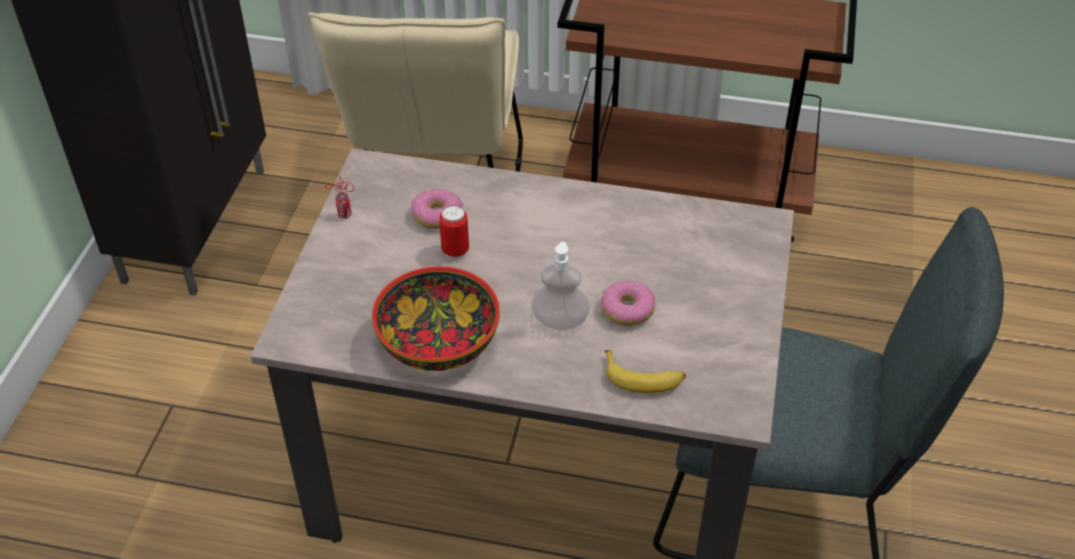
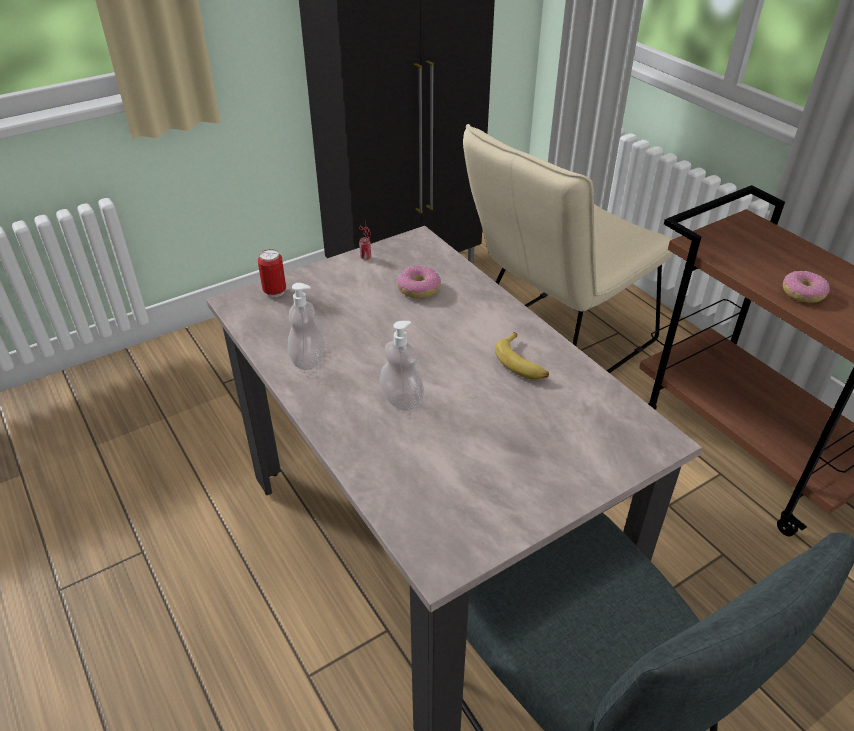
camera: 45 degrees right, 5 degrees down
bowl [372,266,500,371] -> soap dispenser [288,283,324,370]
can [439,205,469,259] -> can moved to [258,249,286,298]
donut [601,280,655,326] -> donut moved to [783,271,829,303]
banana [605,350,686,393] -> banana moved to [495,332,549,380]

